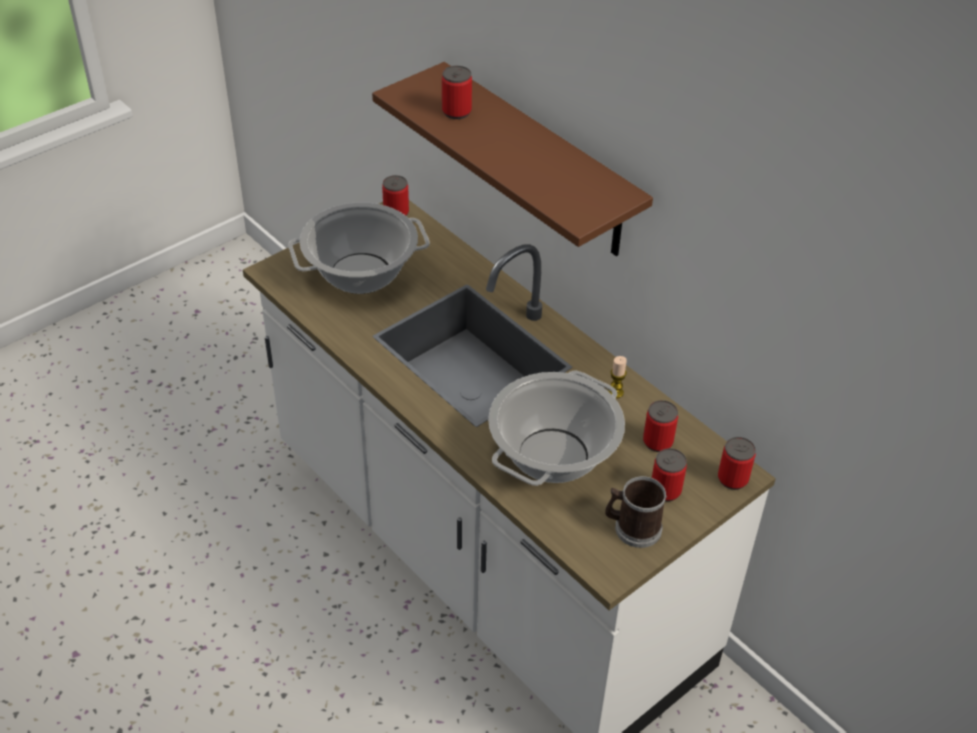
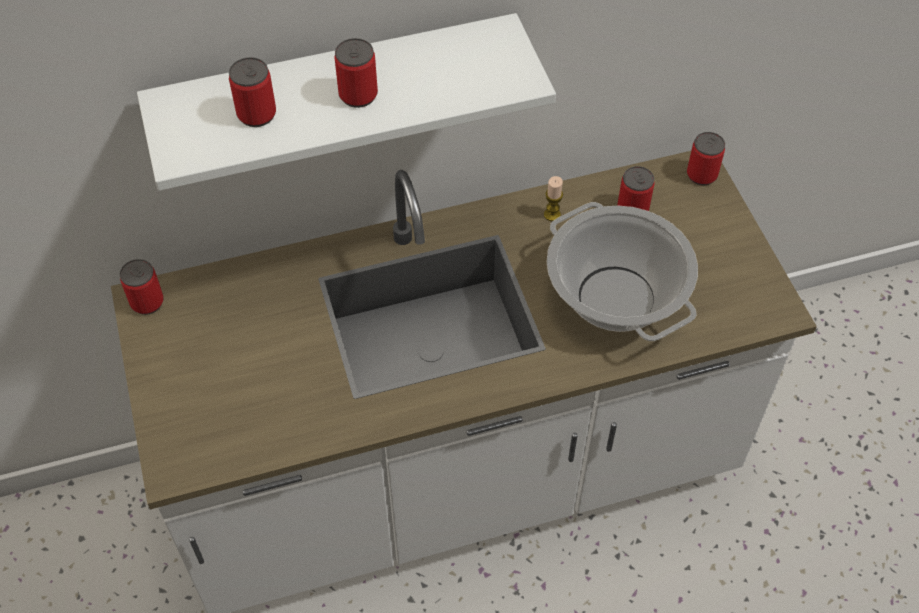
camera: 65 degrees left, 10 degrees up
cooking pot [288,202,430,294] -> none
brown shelf [372,62,653,256] -> white shelf [137,13,556,191]
mug [605,476,667,548] -> none
can [652,448,687,502] -> can moved to [334,38,378,108]

